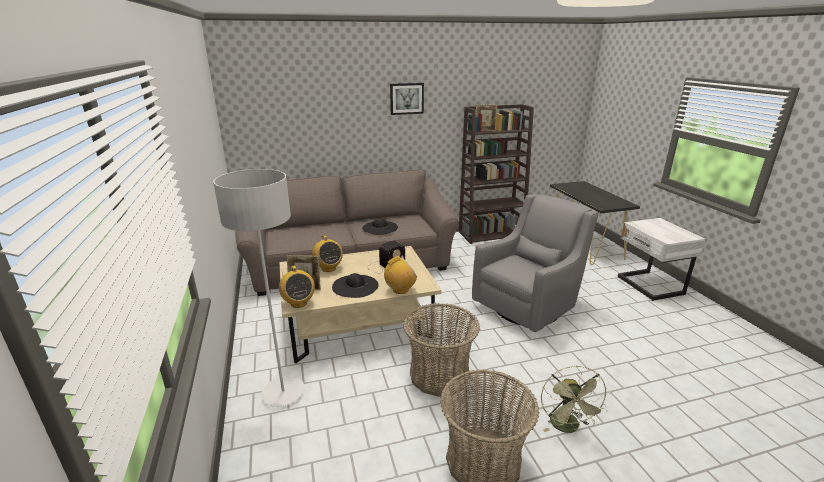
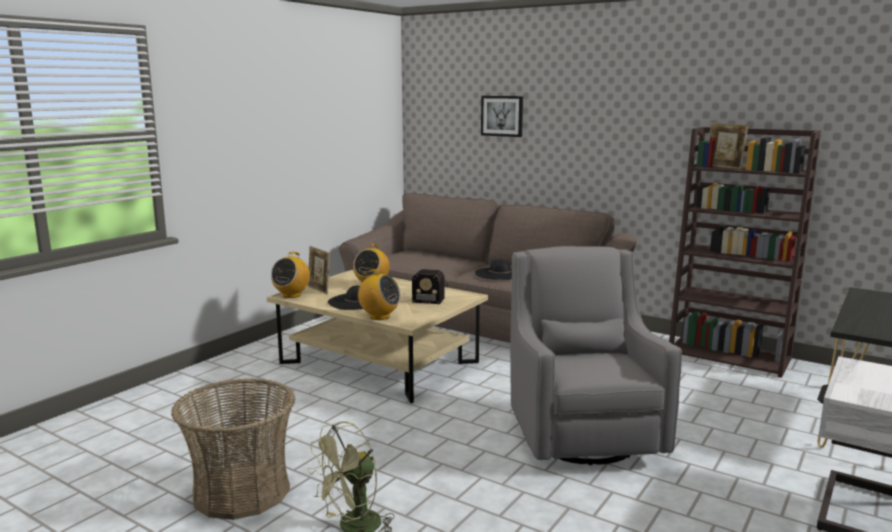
camera: 50 degrees right, 10 degrees down
grey floor lamp [213,169,305,407] -> none
picture [390,83,424,115] -> picture moved to [481,96,523,137]
basket [403,303,480,397] -> none
grey armchair [472,194,598,332] -> grey armchair turned 105 degrees counterclockwise [510,246,682,465]

